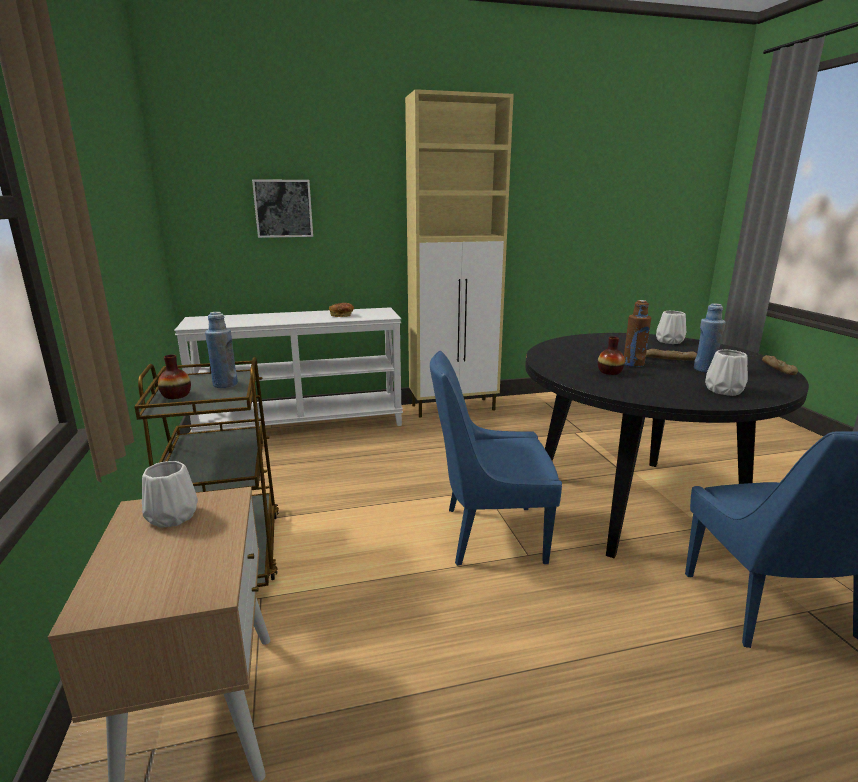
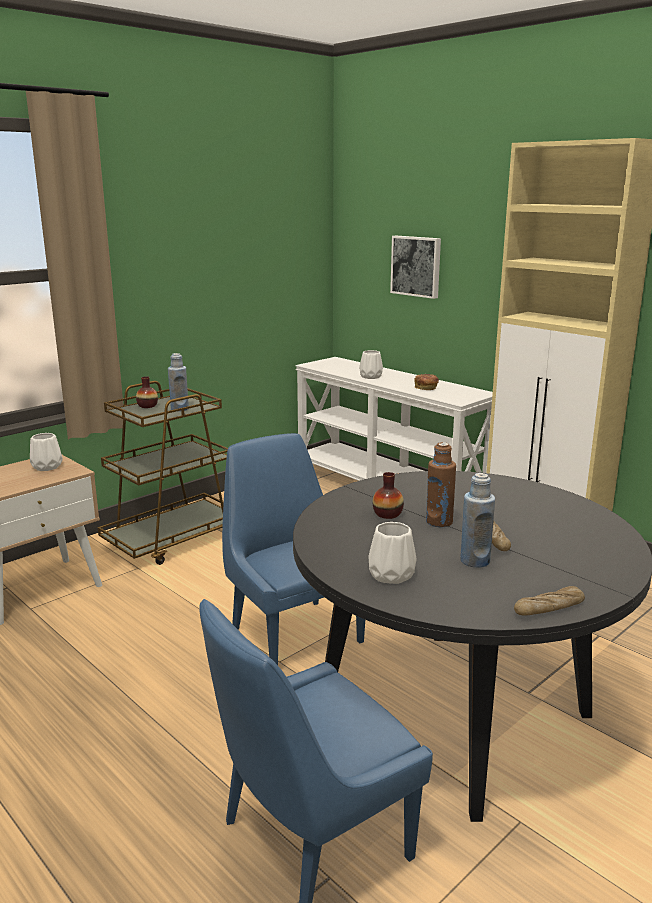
camera: 60 degrees right, 0 degrees up
white vase [656,311,686,344] -> white vase moved to [359,350,383,379]

